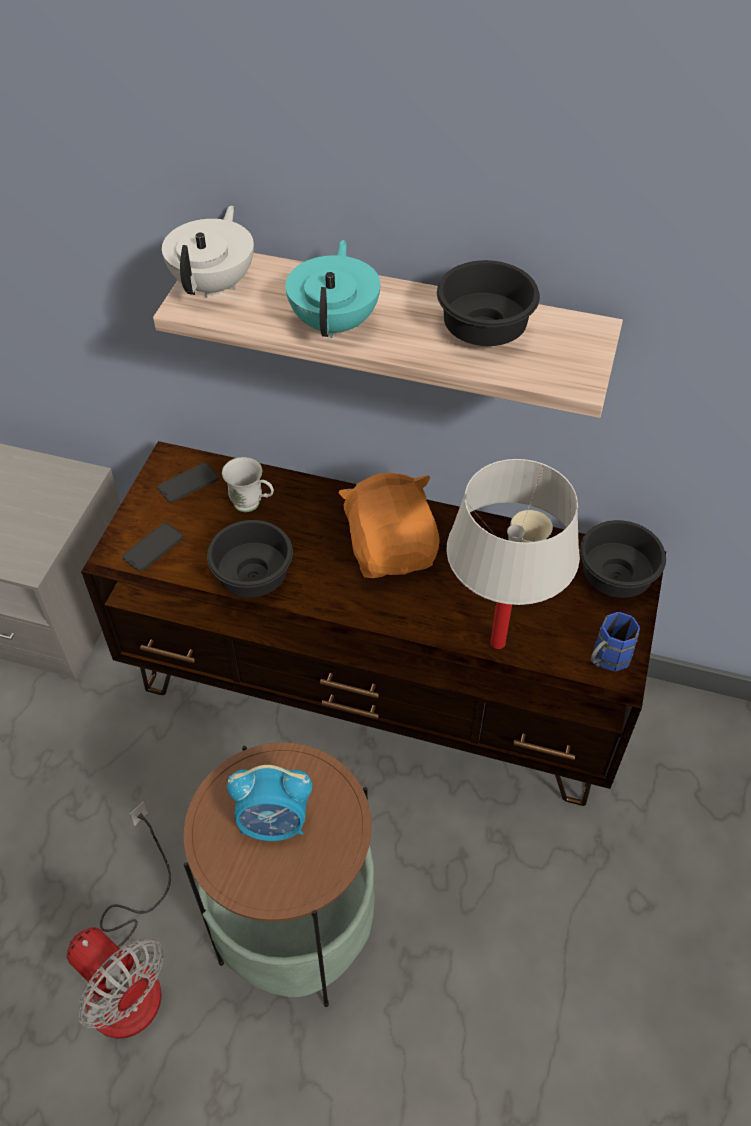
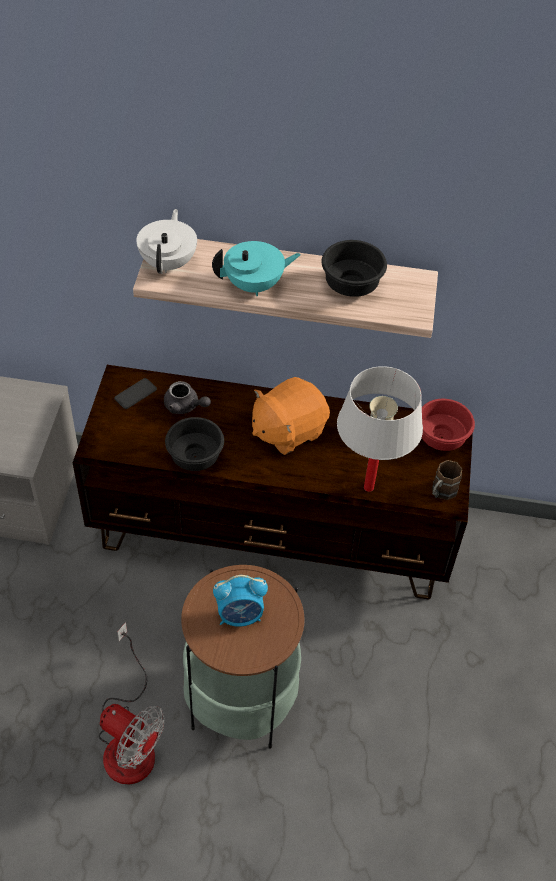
camera: 10 degrees left, 0 degrees up
phone [122,523,184,571] -> none
white mug [222,457,274,512] -> grey teapot [164,381,211,414]
turquoise teapot [285,240,380,338] -> turquoise teapot turned 75 degrees clockwise [212,241,301,296]
orange plush toy [338,473,440,578] -> orange plush toy turned 105 degrees counterclockwise [252,377,330,455]
black bowl [580,520,666,598] -> red bowl [422,399,475,451]
blue mug [590,612,640,672] -> brown mug [432,460,463,500]

